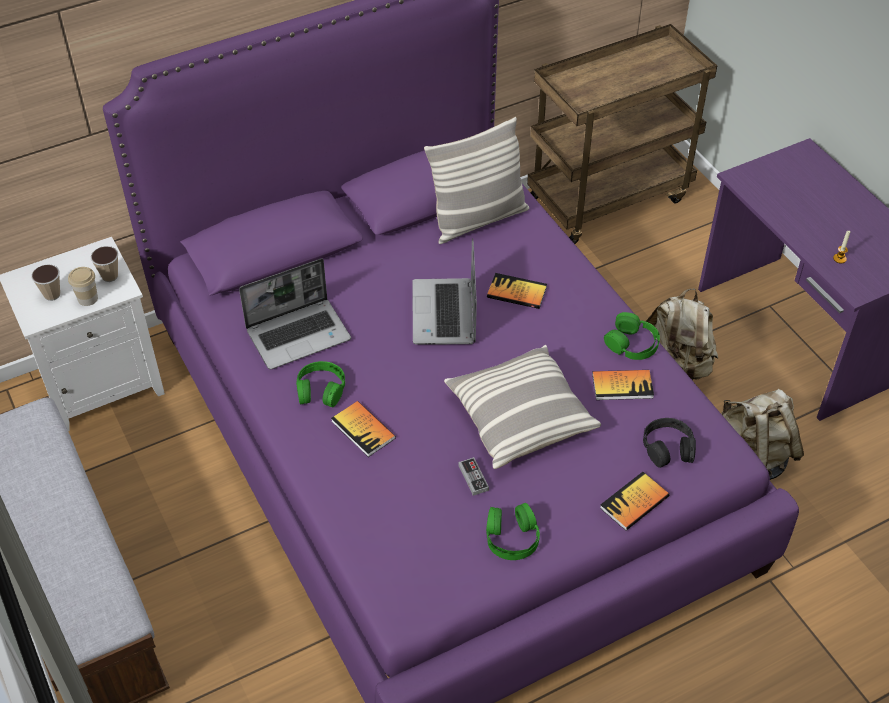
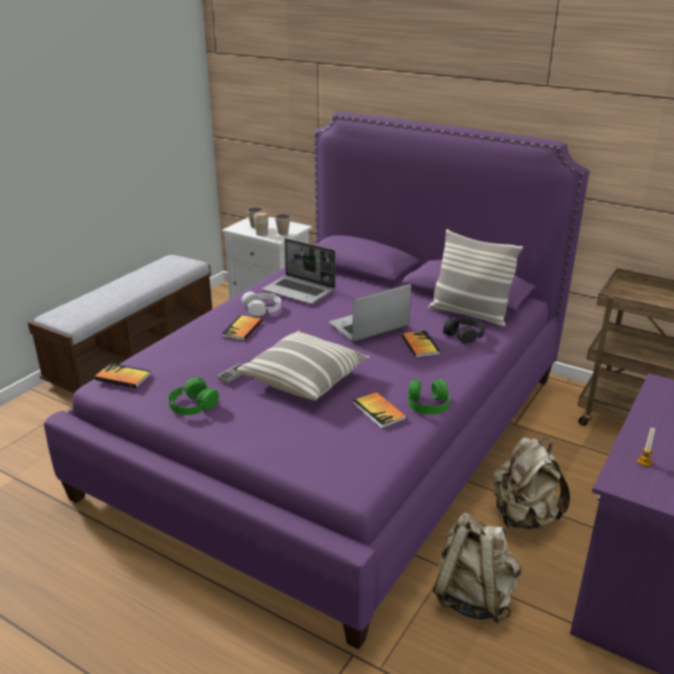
camera: 60 degrees right, 20 degrees down
green headphones [296,361,345,407] -> white headphones [242,292,281,316]
book [600,472,669,531] -> book moved to [94,363,151,388]
black headphones [643,418,696,468] -> black headphones moved to [443,318,485,344]

